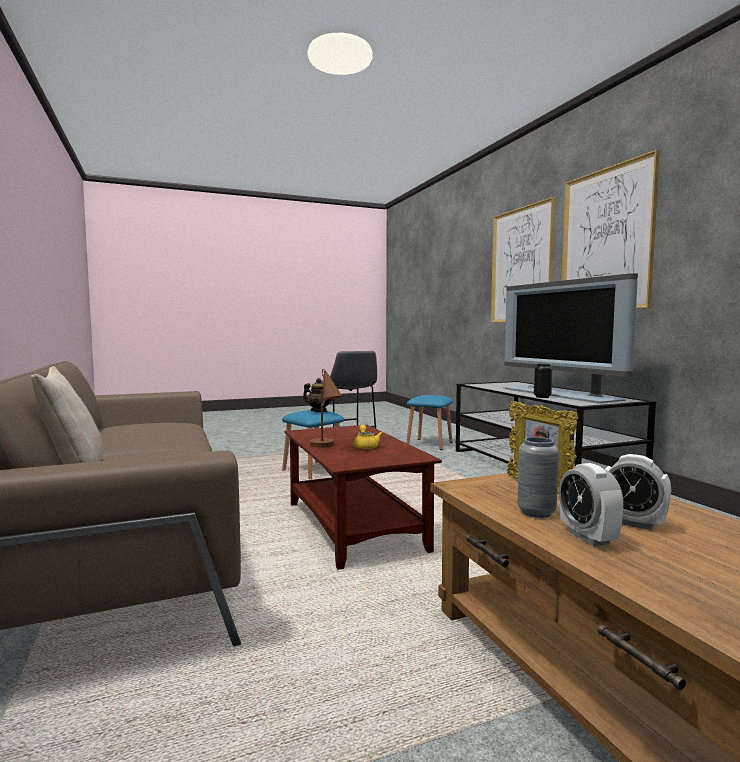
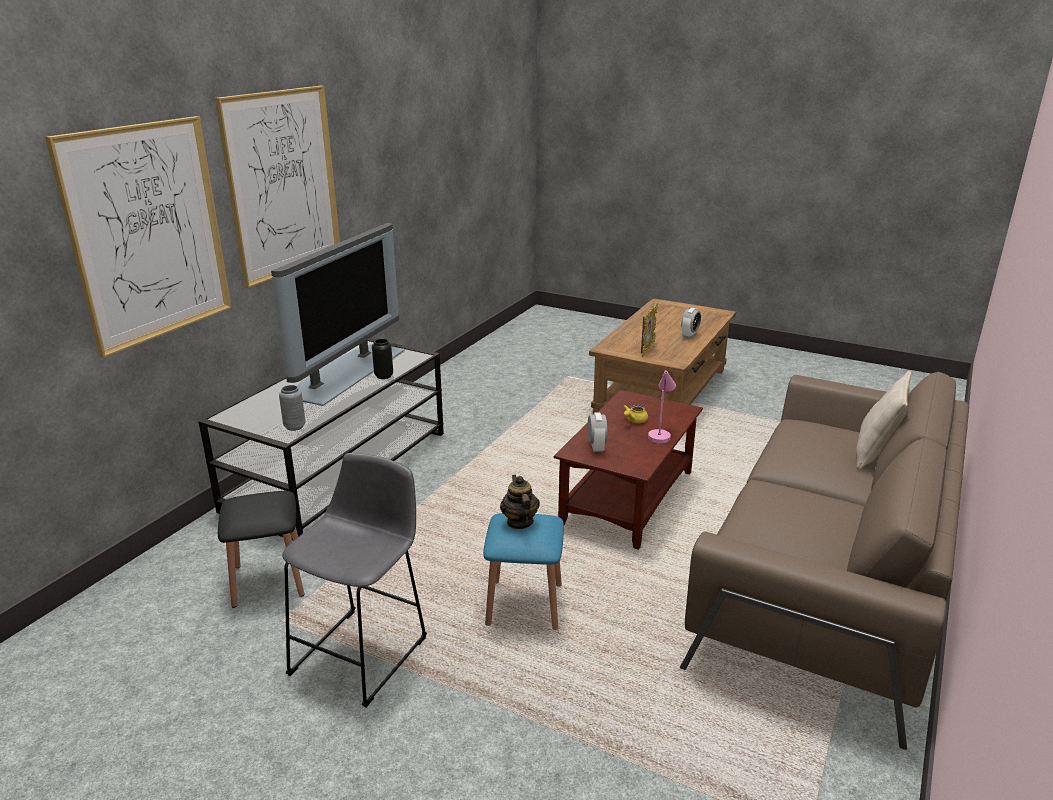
camera: 130 degrees left, 20 degrees up
brown table lamp [310,369,342,448] -> pink table lamp [648,370,676,443]
blue stool [406,395,453,450] -> black stool [218,491,305,608]
grey vase [517,437,559,518] -> grey vase moved to [279,385,306,431]
alarm clock [605,454,671,530] -> alarm clock moved to [588,412,607,452]

